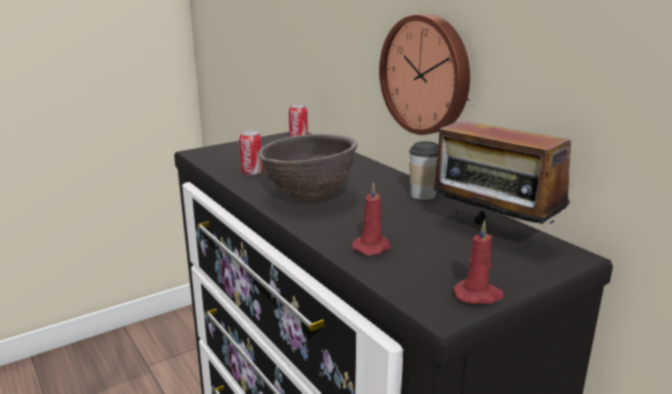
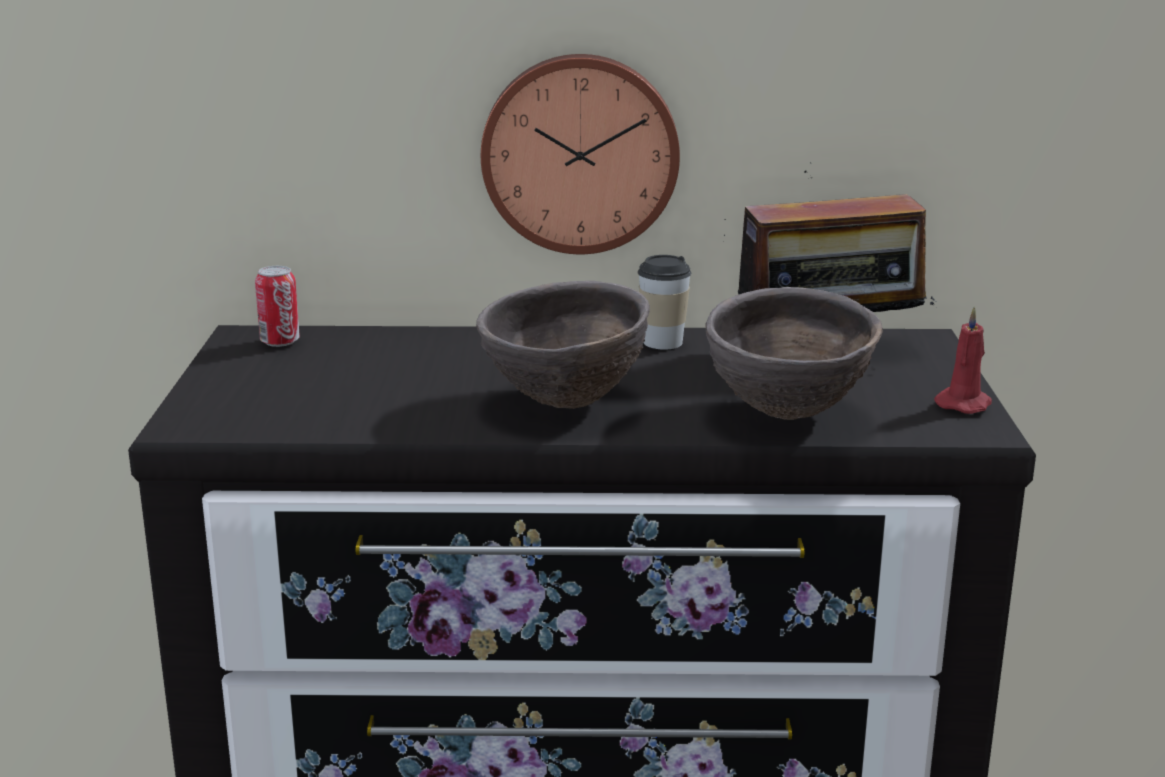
camera: 55 degrees left, 0 degrees up
can [239,130,263,176] -> none
red candle [352,182,391,256] -> brown bowl [706,287,883,420]

